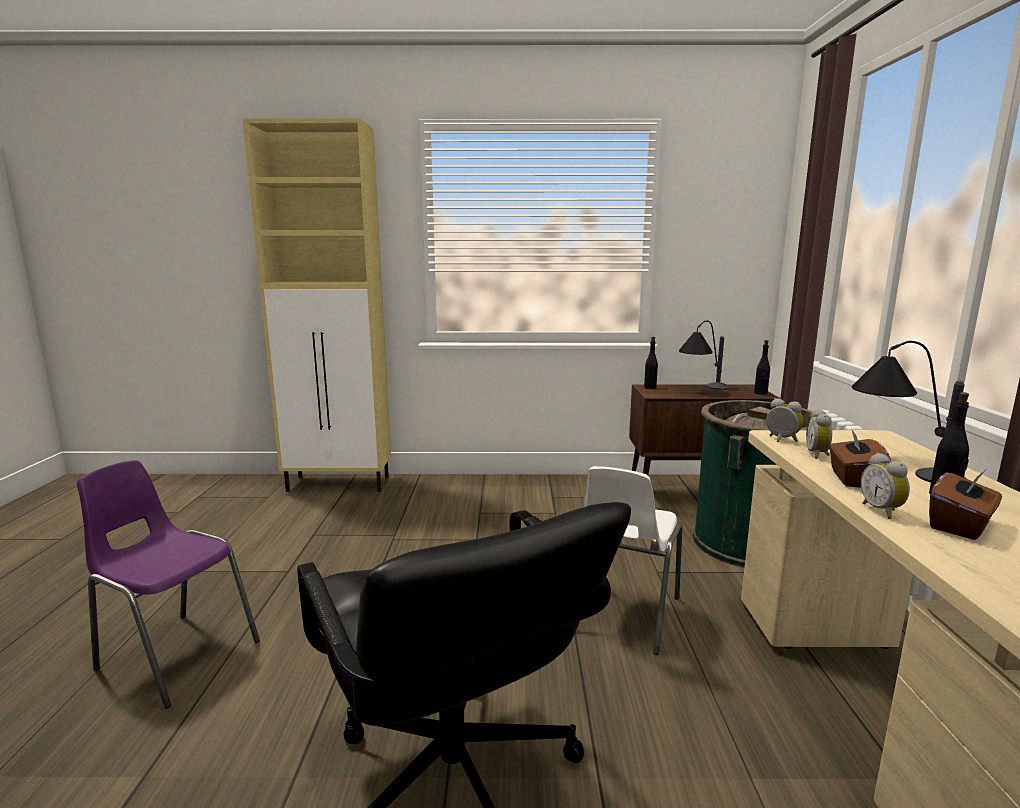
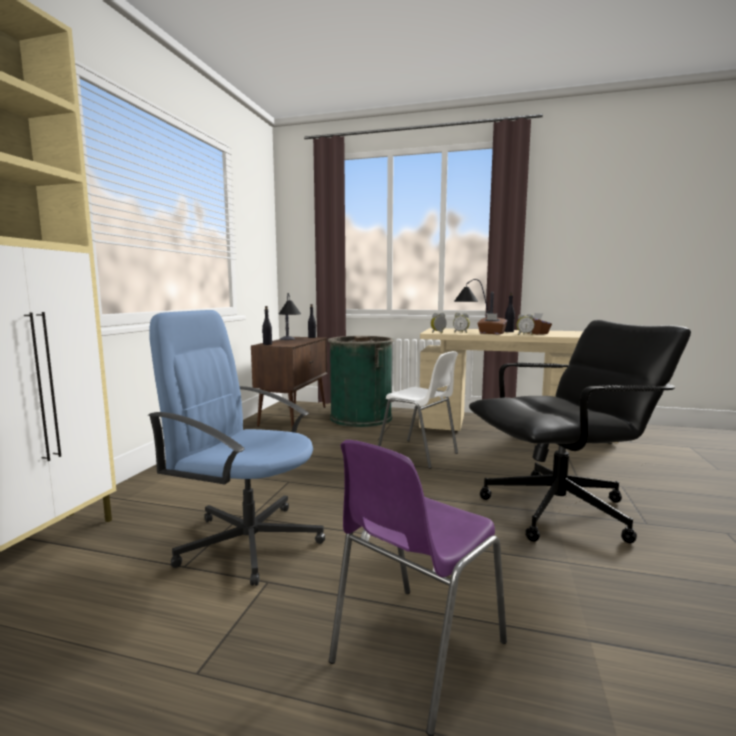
camera: 75 degrees left, 5 degrees down
none -> blue office chair [148,310,325,586]

